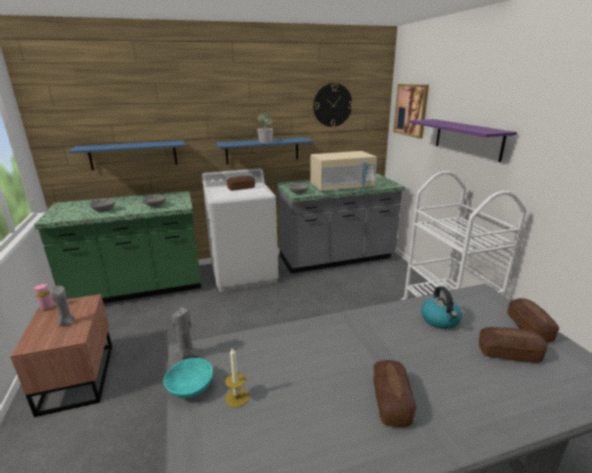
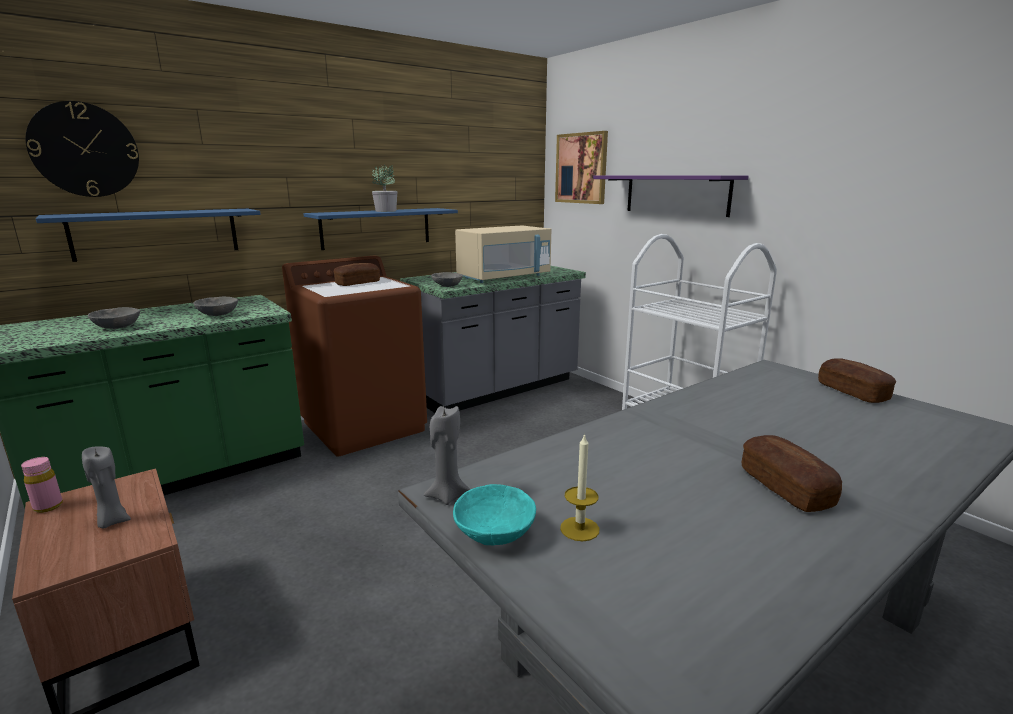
camera: 20 degrees left, 5 degrees down
white washing machine [202,168,278,292] -> brown washing machine [282,256,427,457]
wall clock [313,83,353,127] -> wall clock moved to [26,101,139,197]
kettle [421,286,462,329] -> none
bread [479,327,548,363] -> none

